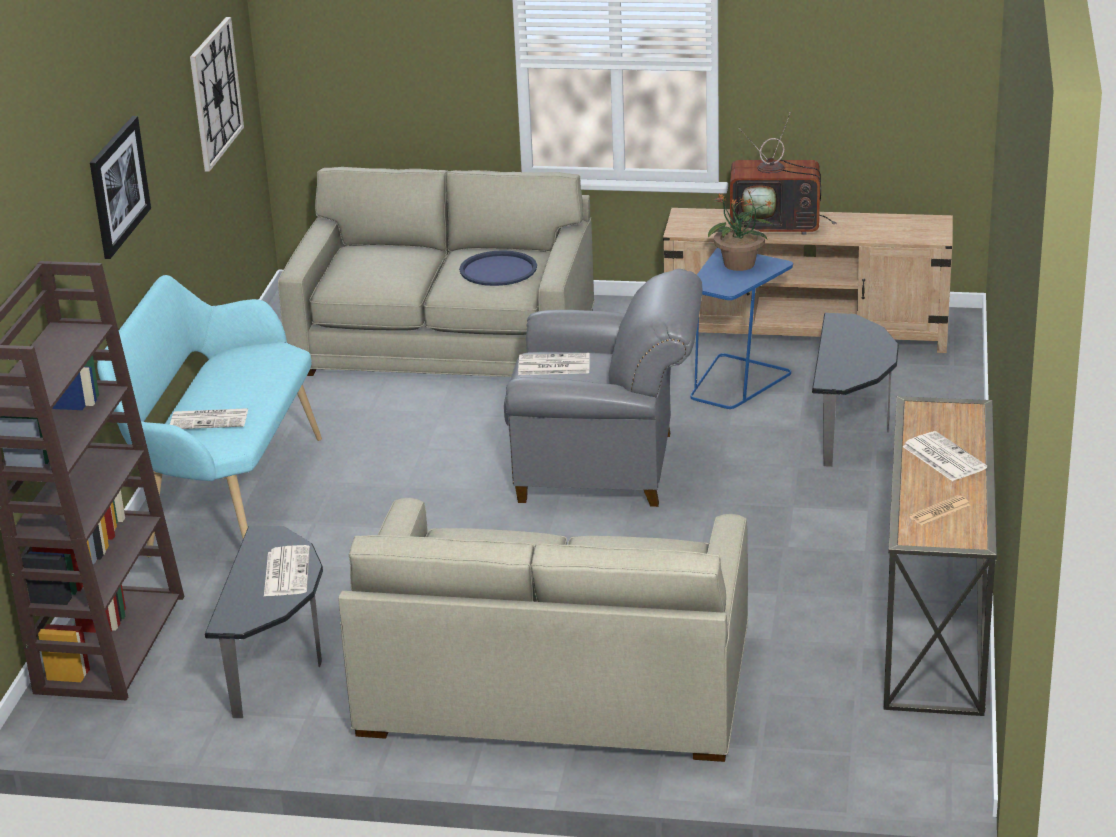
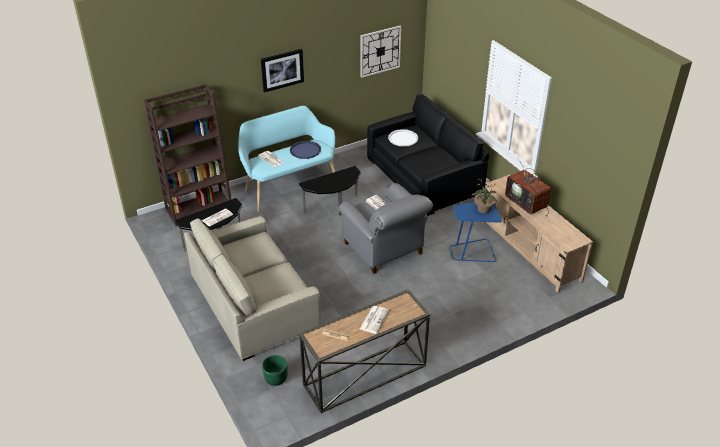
camera: 50 degrees right, 10 degrees up
beige sofa [278,167,595,377] -> black sofa [367,94,489,216]
blue tray [459,250,537,286] -> blue tray moved to [290,141,321,159]
side table [812,313,899,467] -> side table moved to [299,166,361,216]
none -> green planter [262,355,288,386]
none -> white tray [388,129,418,147]

